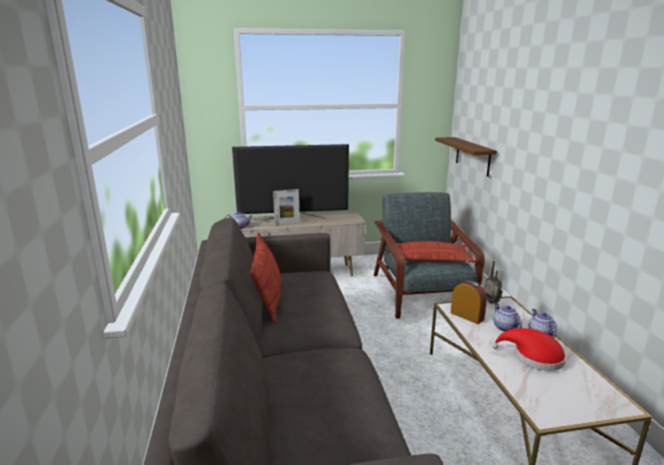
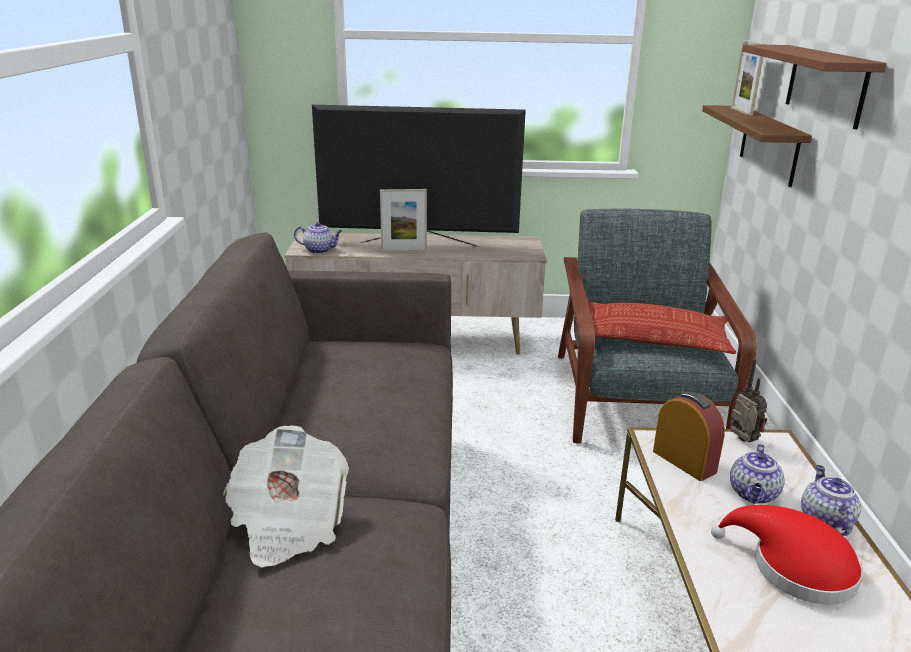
camera: 10 degrees right, 5 degrees up
pillow [250,232,281,324] -> none
teapot [494,303,522,332] -> teapot turned 150 degrees counterclockwise [730,444,785,504]
none -> newspaper [224,425,349,568]
none -> picture frame [731,40,766,116]
none -> brown shelf [742,44,887,130]

